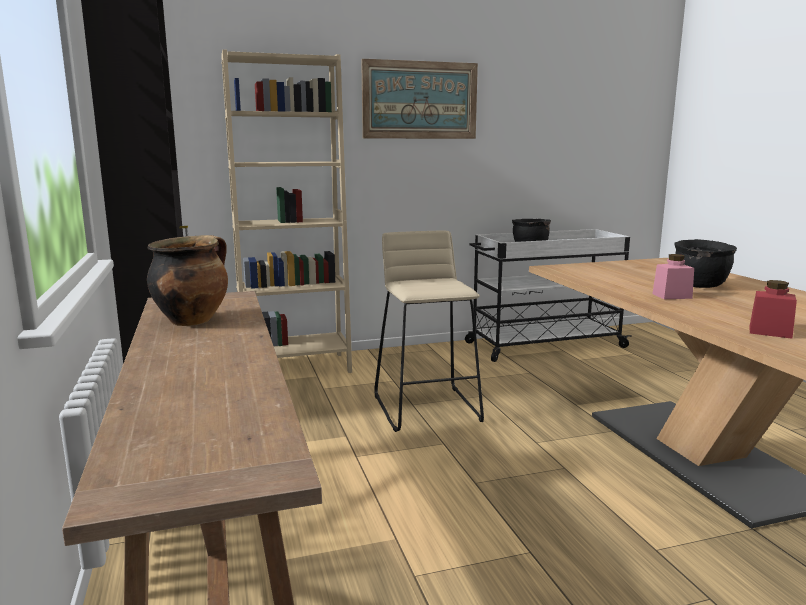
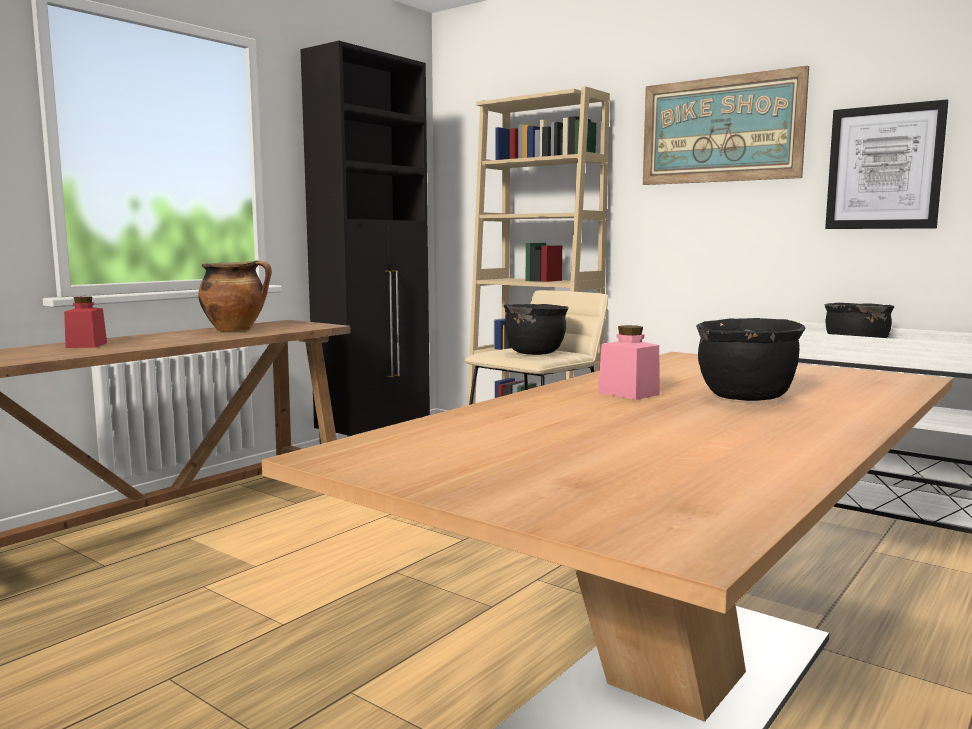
camera: 55 degrees right, 5 degrees down
red jar [750,280,797,339] -> red jar moved to [64,296,107,348]
none -> black cooking pot [504,304,569,355]
none -> picture [825,99,948,229]

